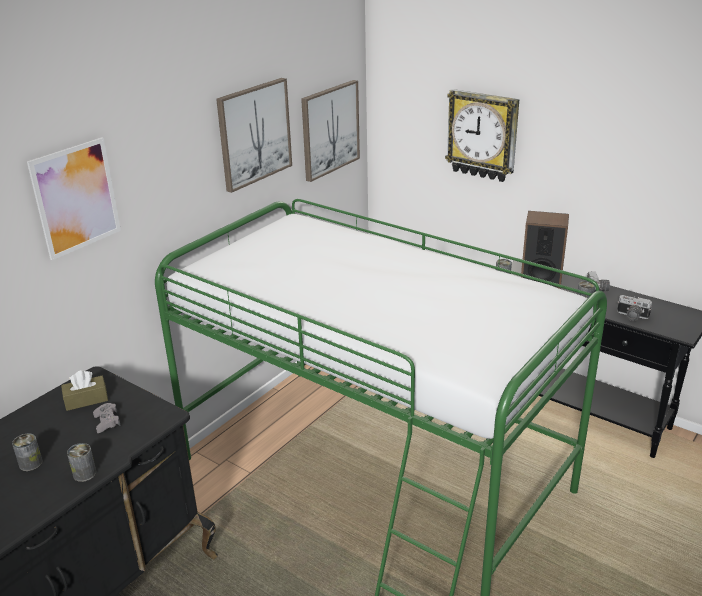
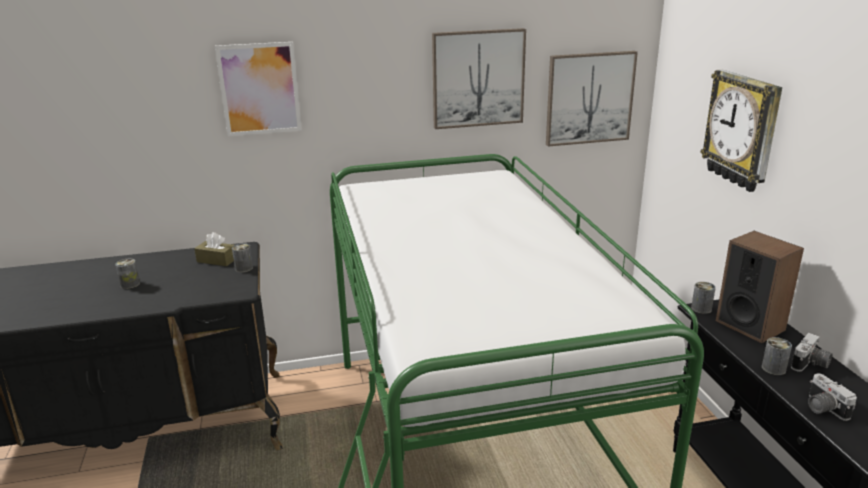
camera: 40 degrees right, 5 degrees down
can [67,443,96,482] -> can moved to [232,243,253,272]
grey game controller [93,403,121,433] -> none

